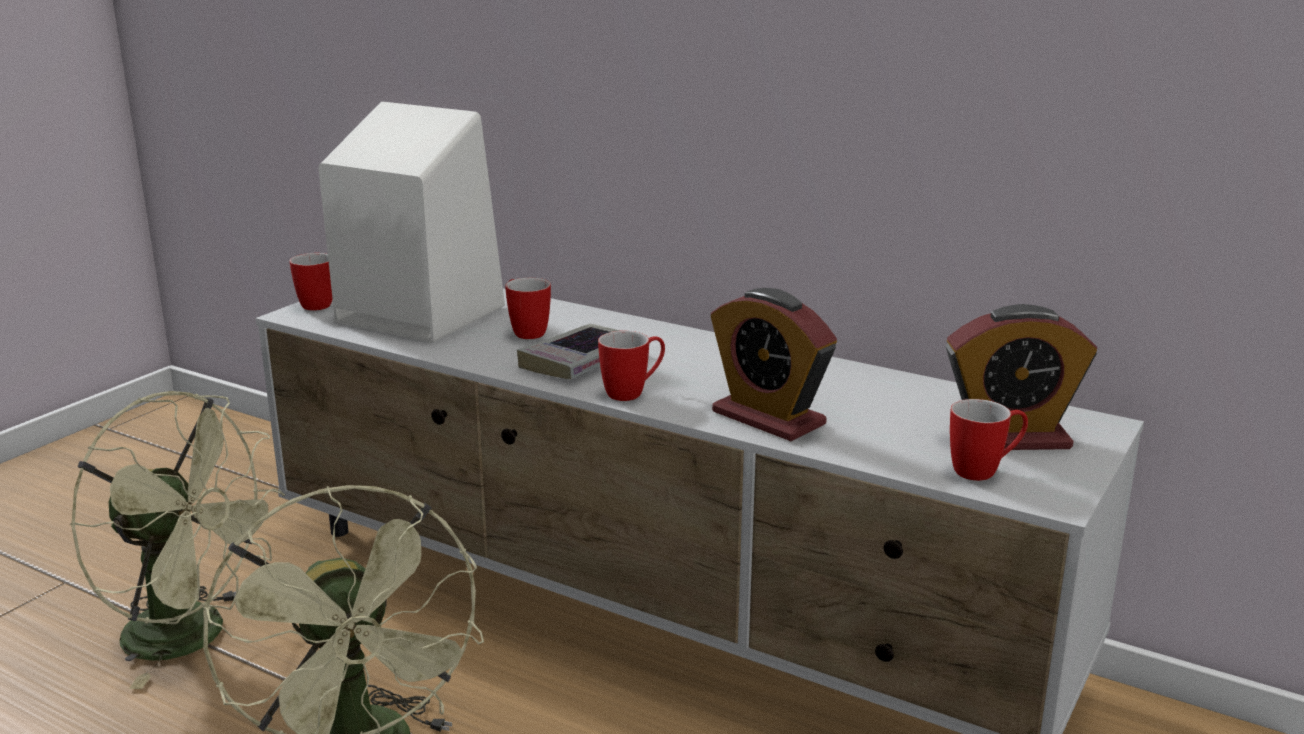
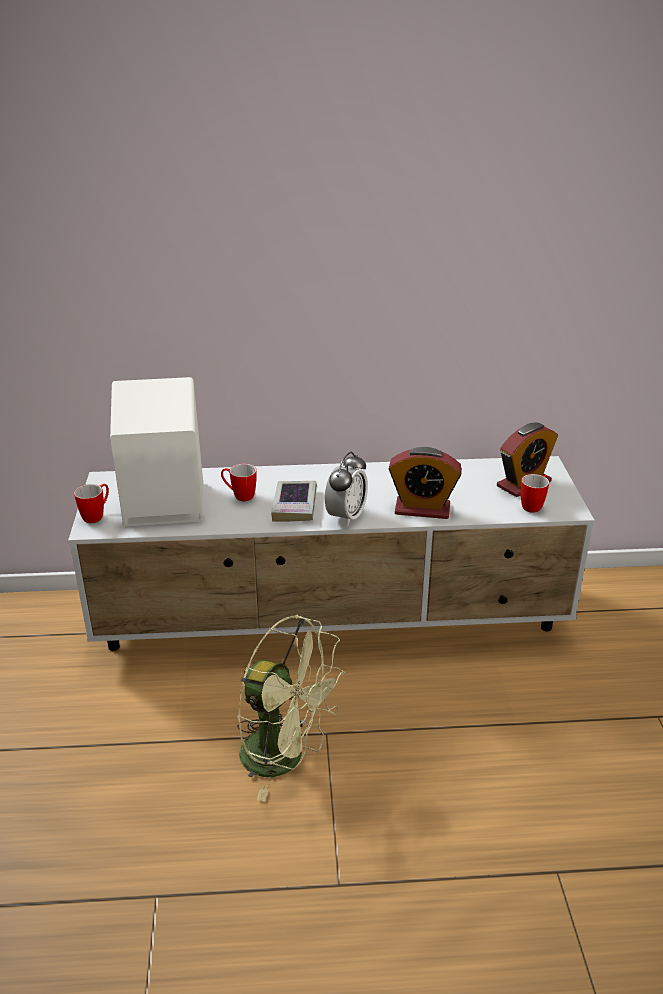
camera: 35 degrees left, 10 degrees up
green fan [70,391,285,689] -> none
mug [598,331,665,401] -> alarm clock [325,452,368,526]

